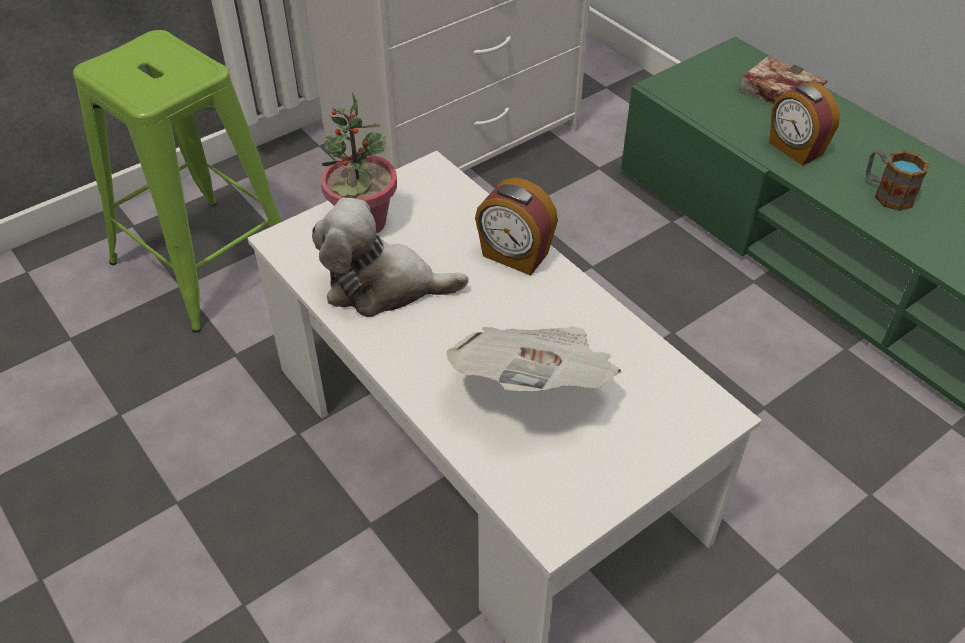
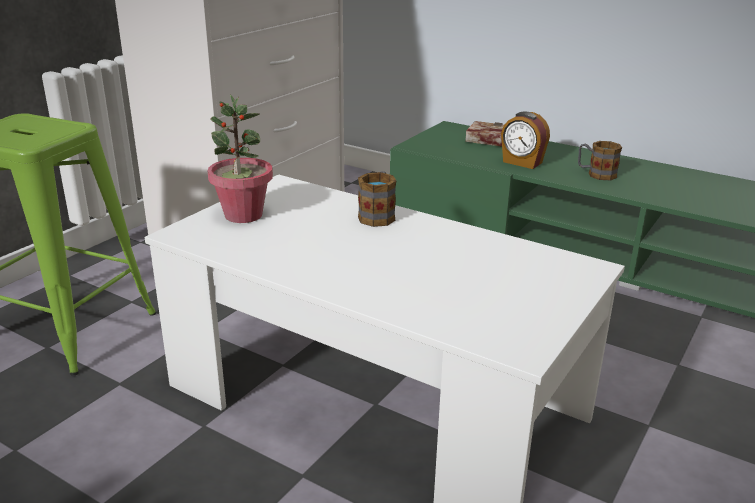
camera: 20 degrees left, 20 degrees down
plush toy [312,198,469,317] -> none
newspaper [446,326,622,391] -> none
alarm clock [475,177,558,276] -> mug [358,171,396,227]

